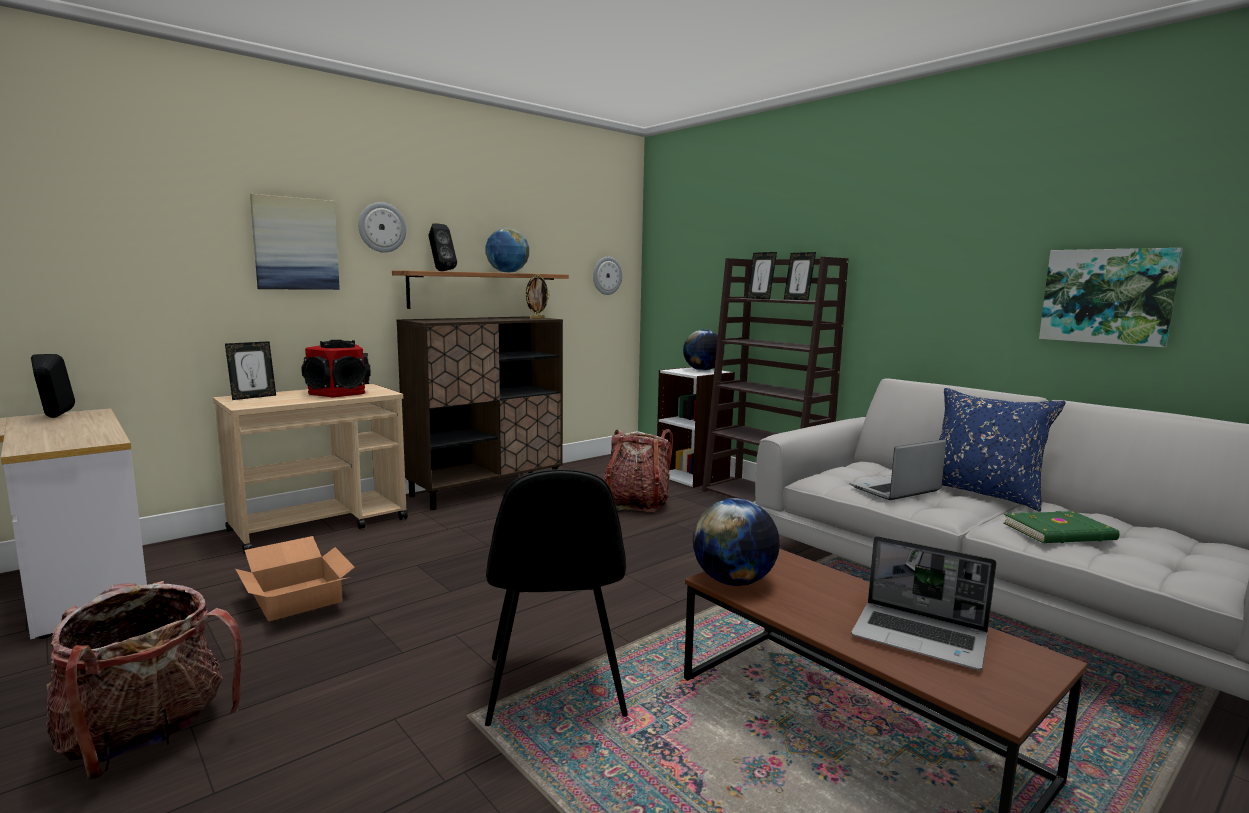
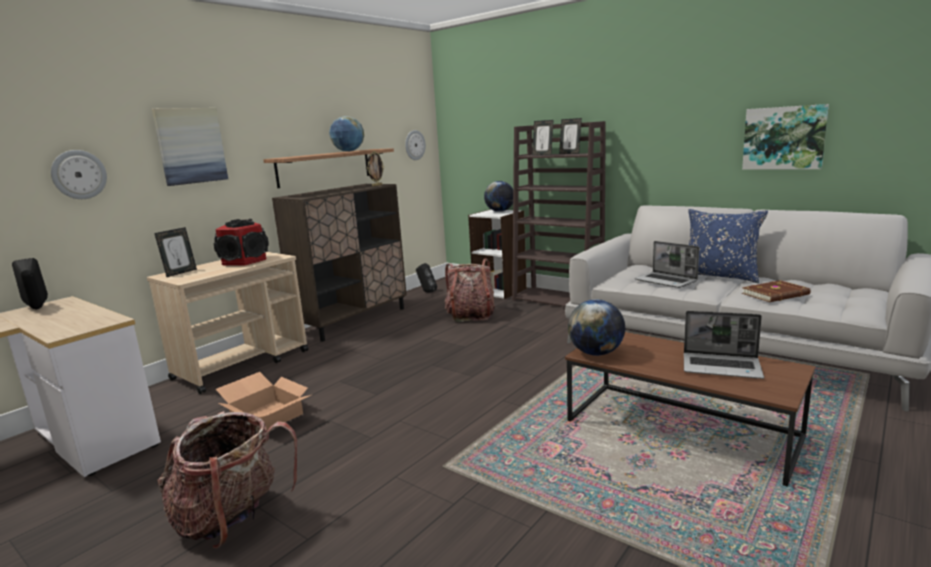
camera: 10 degrees left, 5 degrees up
wall clock [358,202,406,253] -> wall clock moved to [51,150,107,199]
black speaker [429,223,457,271] -> black speaker moved to [416,263,437,292]
black chair [485,469,628,726] -> none
laptop [849,439,946,500] -> laptop turned 90 degrees counterclockwise [634,241,699,288]
green book [1004,511,1120,543] -> brown book [742,280,811,302]

